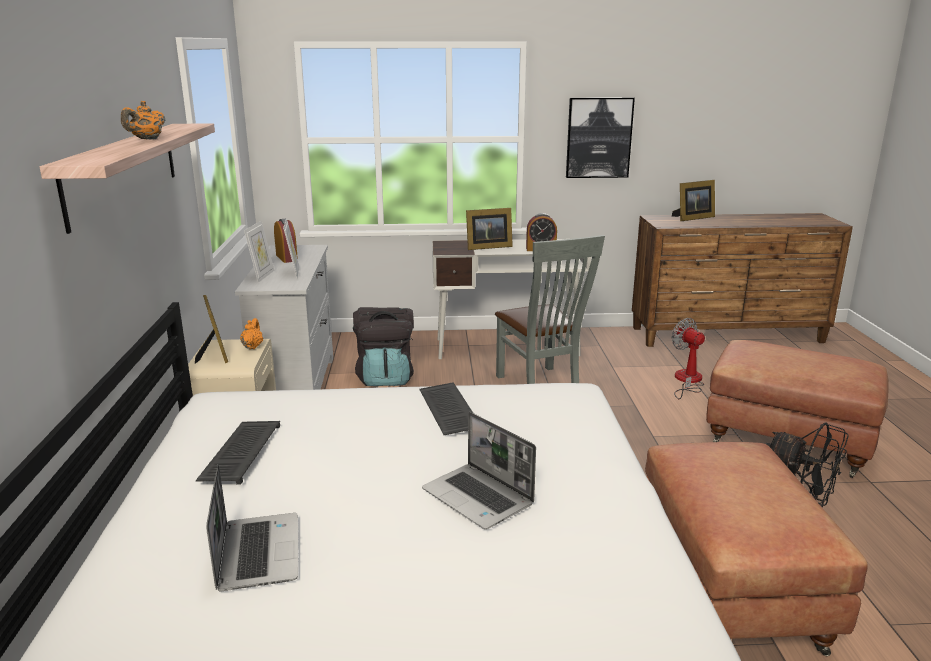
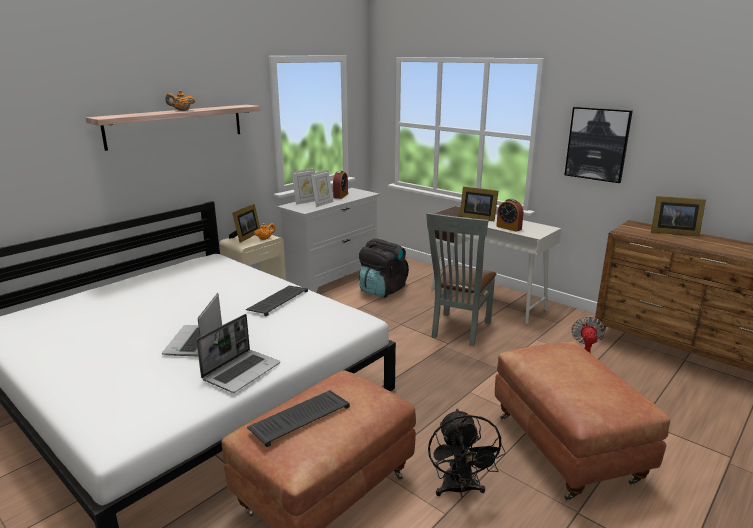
camera: 45 degrees right, 0 degrees up
keyboard [196,421,280,485] -> keyboard moved to [247,390,350,447]
laptop [206,464,298,591] -> laptop moved to [196,314,280,393]

